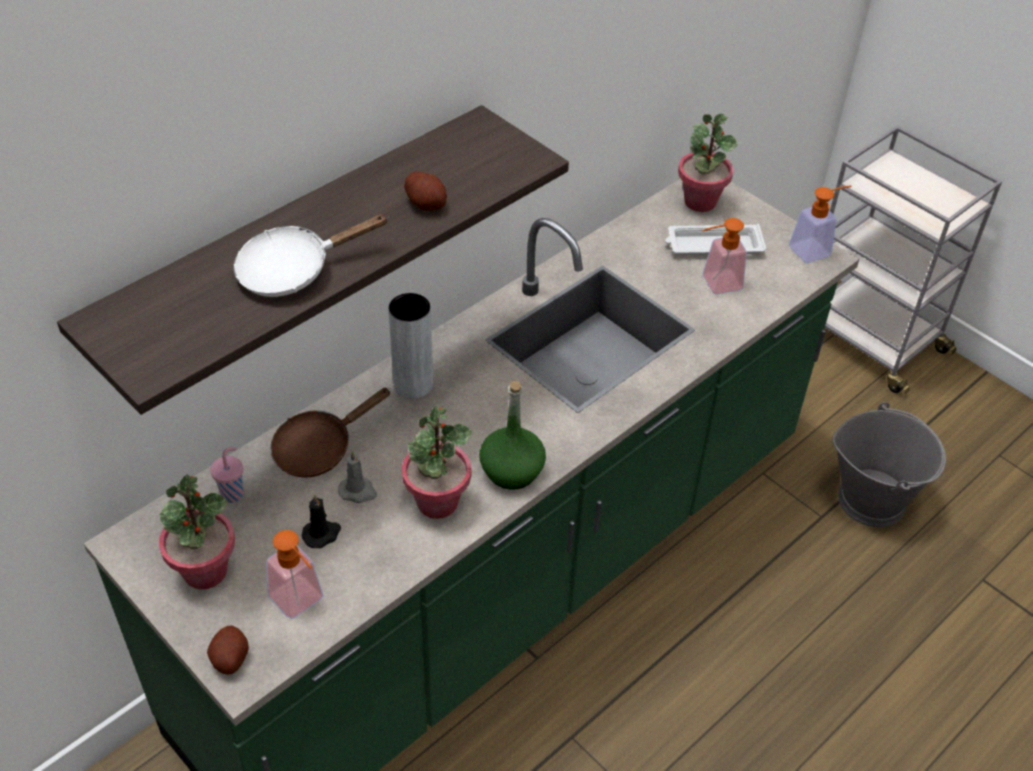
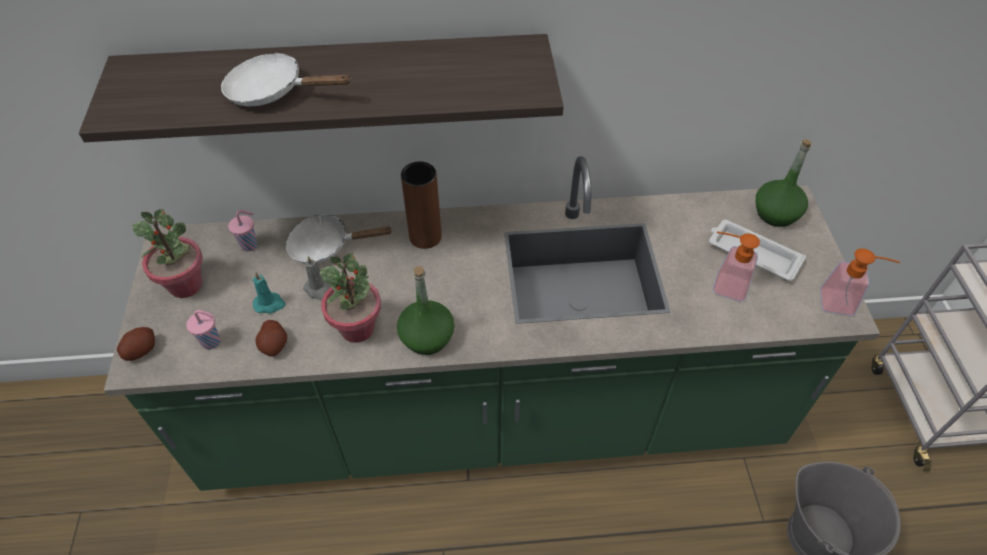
camera: 40 degrees right, 5 degrees up
soap dispenser [266,530,323,619] -> pink cup [186,310,220,350]
brown frying pan [270,388,391,478] -> white frying pan [286,214,393,264]
black candle [302,494,341,548] -> turquoise candle [253,272,286,314]
grey vase [389,293,433,399] -> brown vase [401,161,442,249]
potato [404,171,447,211] -> potato moved to [255,320,287,357]
potted plant [678,114,737,212] -> green bottle [756,139,812,227]

